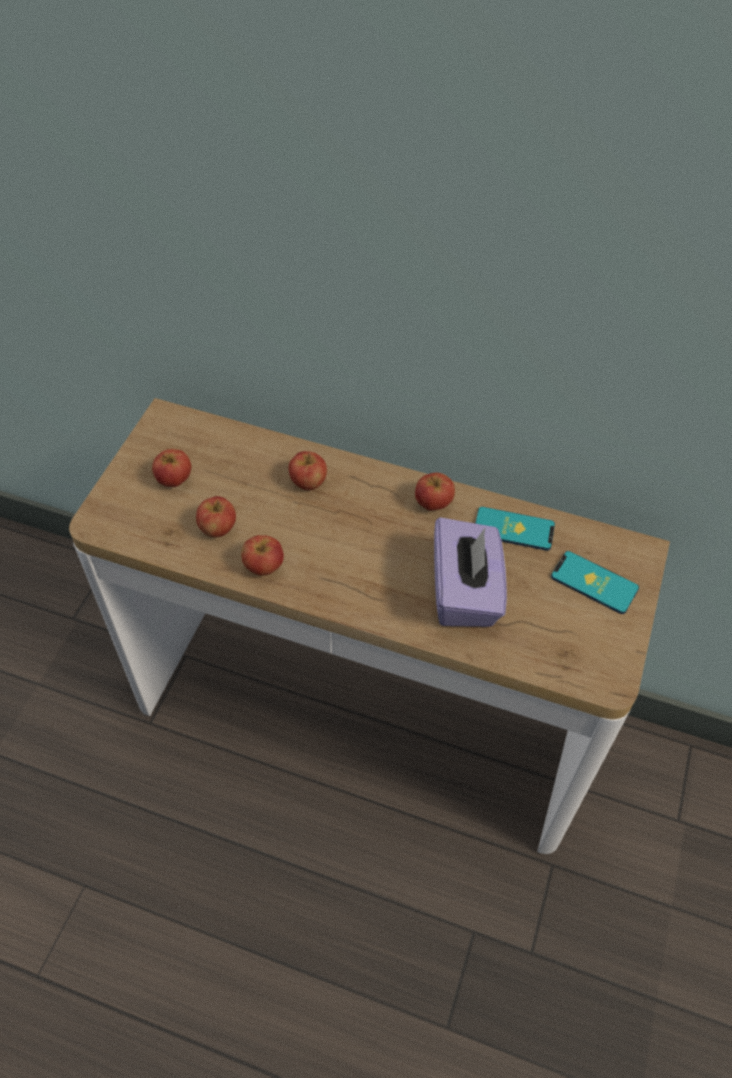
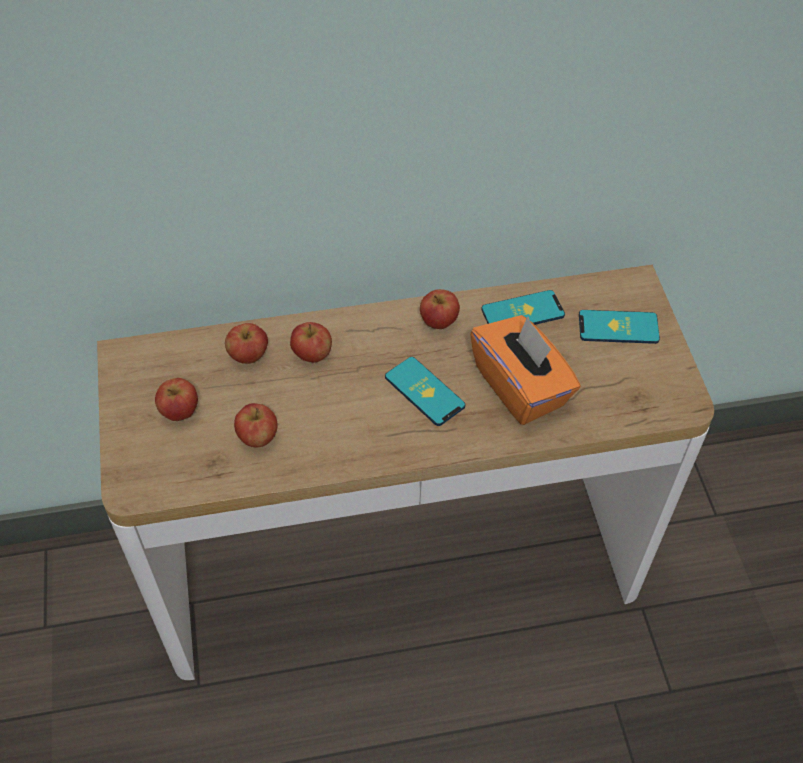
camera: 30 degrees left, 0 degrees up
apple [241,535,284,576] -> apple moved to [225,323,268,364]
purple tissue box [434,517,507,627] -> orange tissue box [470,315,581,425]
none -> phone [385,357,465,426]

